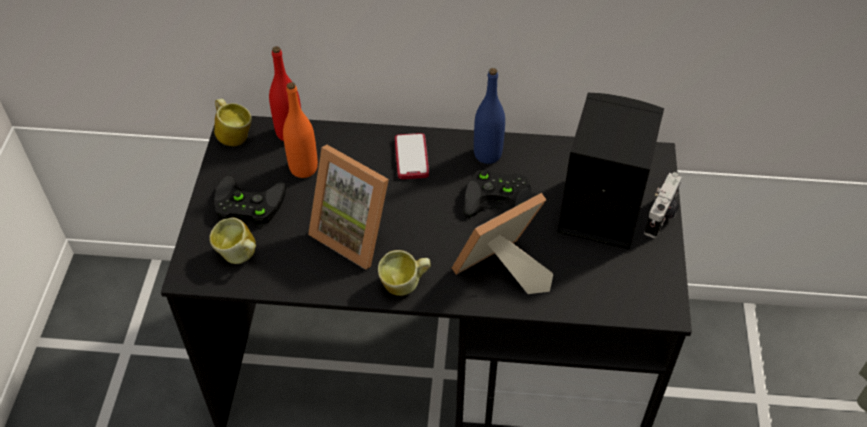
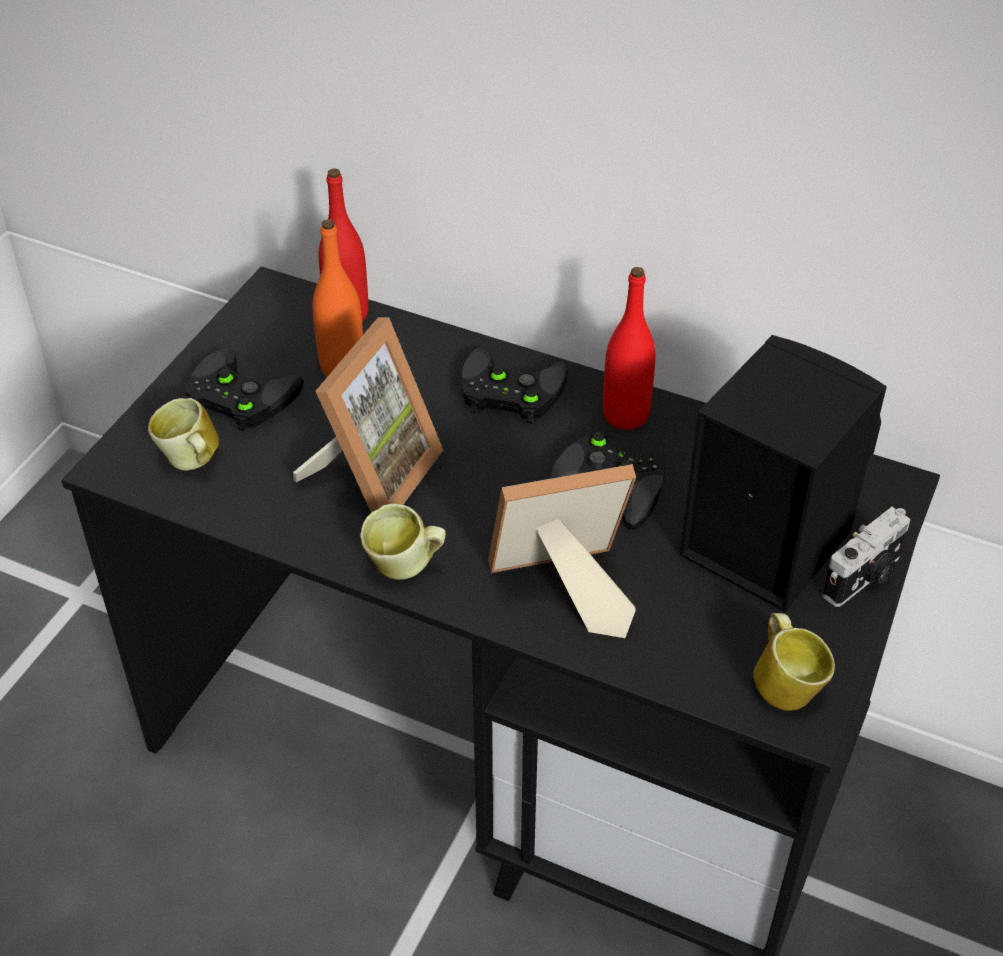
camera: 20 degrees right, 5 degrees down
mug [214,99,252,146] -> mug moved to [753,613,835,711]
picture frame [308,145,389,270] -> picture frame turned 120 degrees counterclockwise [293,317,443,512]
phone [395,133,429,179] -> black game controller [462,347,568,424]
blue bottle [474,68,505,164] -> red bottle [603,267,655,430]

